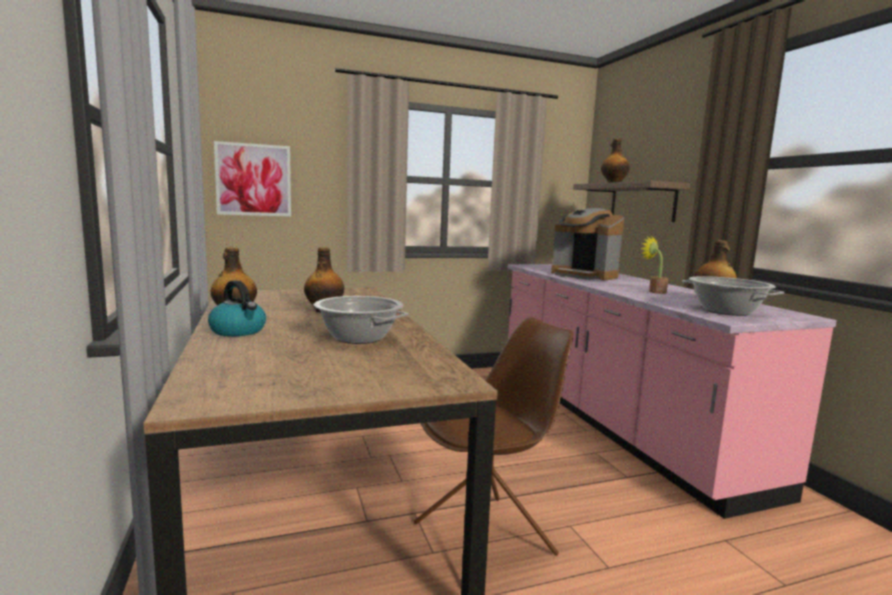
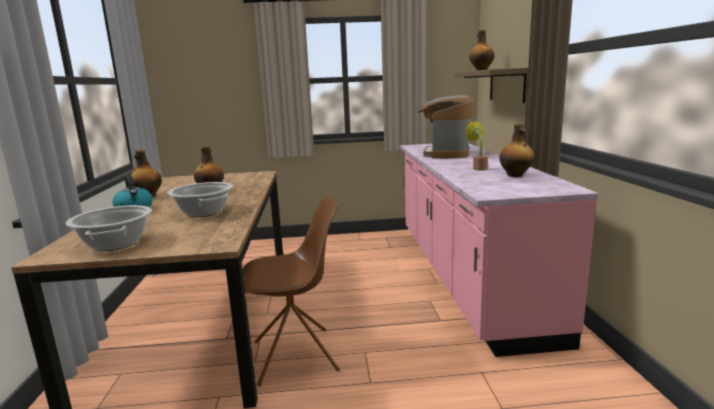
camera: 15 degrees right, 5 degrees up
picture [214,141,291,217] -> none
coffee machine [551,208,624,281] -> coffee machine turned 45 degrees clockwise [417,95,474,159]
cooking pot [682,276,784,316] -> cooking pot moved to [65,205,152,251]

